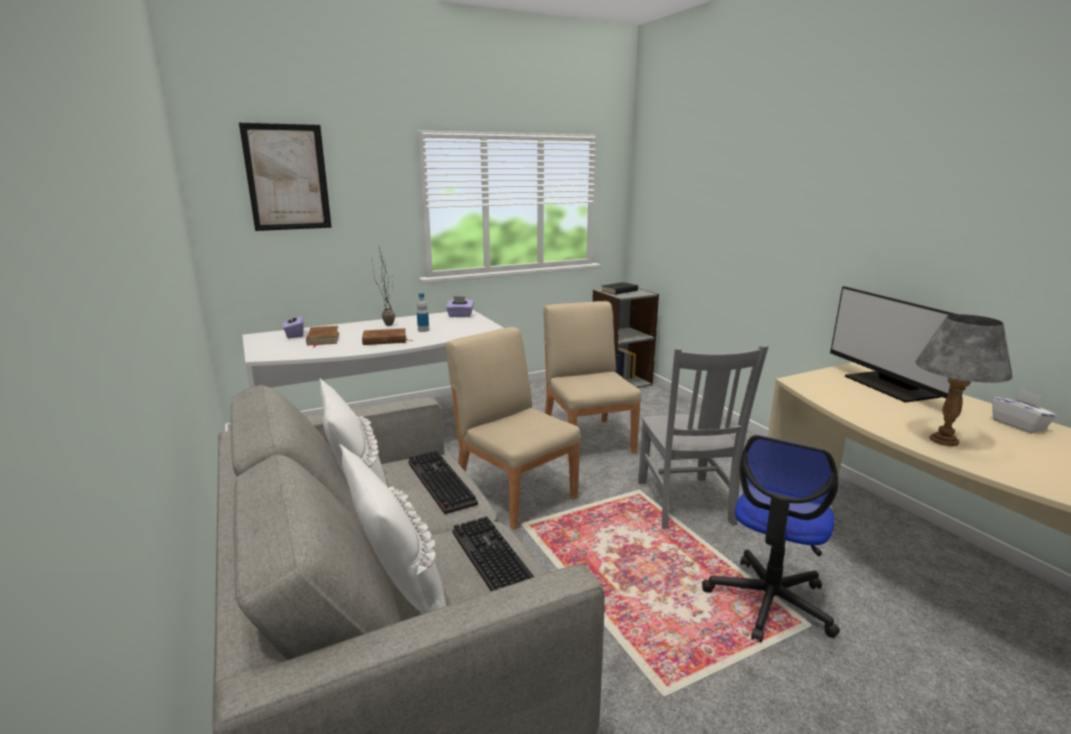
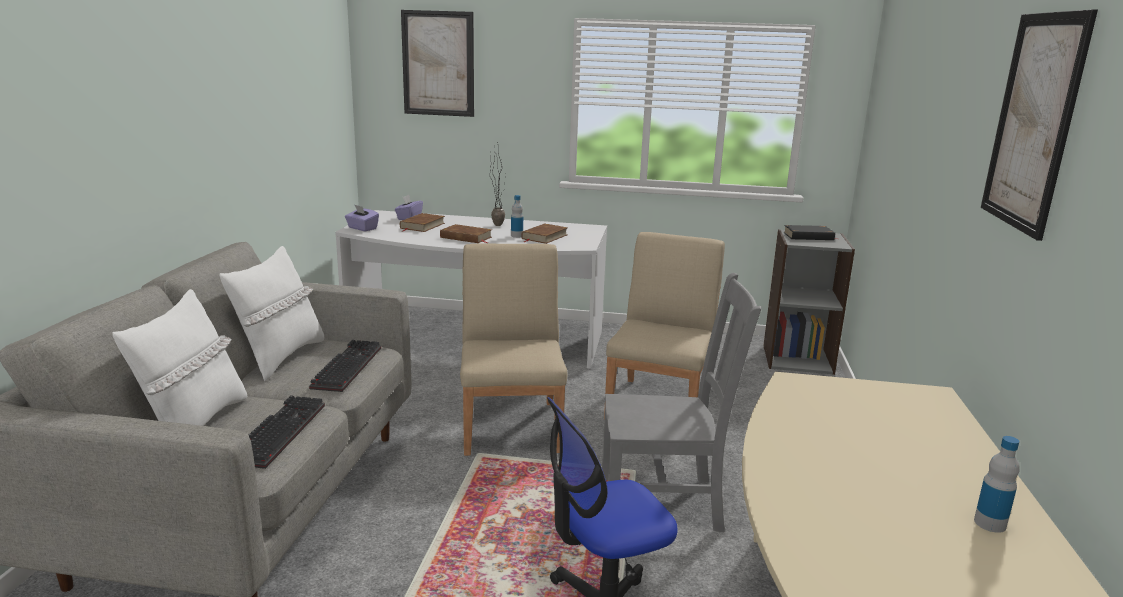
camera: 35 degrees right, 0 degrees up
purple tissue box [446,296,474,317] -> purple tissue box moved to [345,204,379,231]
grey chair [638,346,768,529] -> grey chair turned 120 degrees counterclockwise [602,273,761,532]
monitor [830,286,955,403] -> none
grey table lamp [915,314,1013,446] -> none
white tissue box [992,389,1057,434] -> bottle [974,436,1019,533]
none -> brown book [521,223,568,244]
none -> picture [981,9,1098,241]

